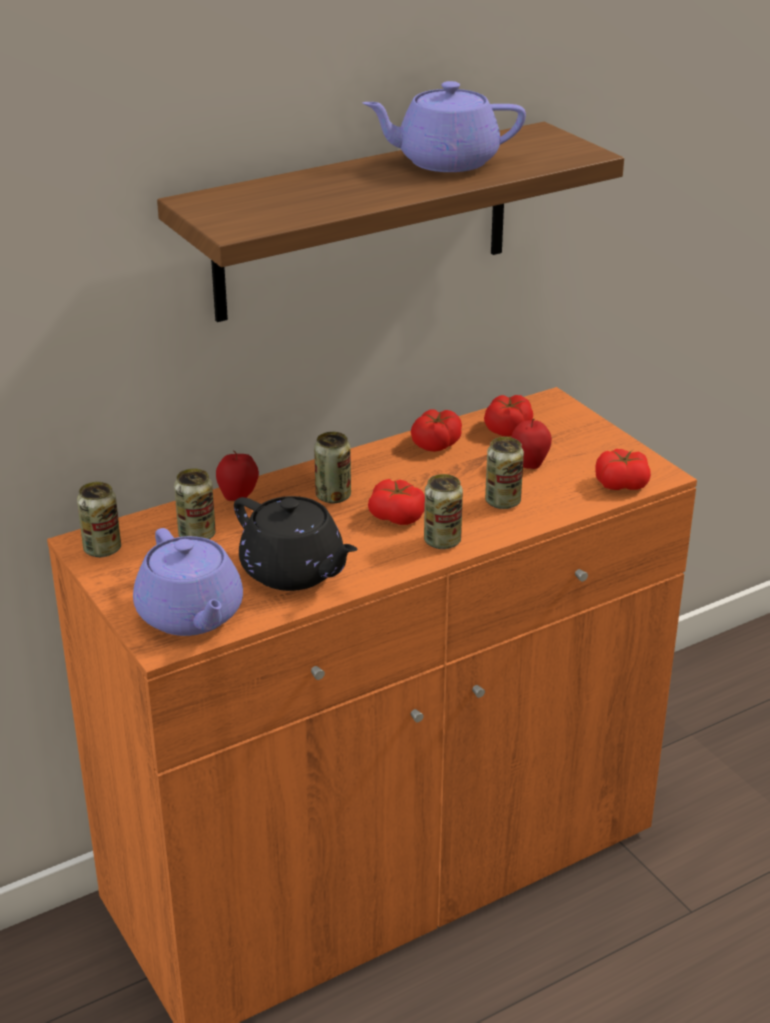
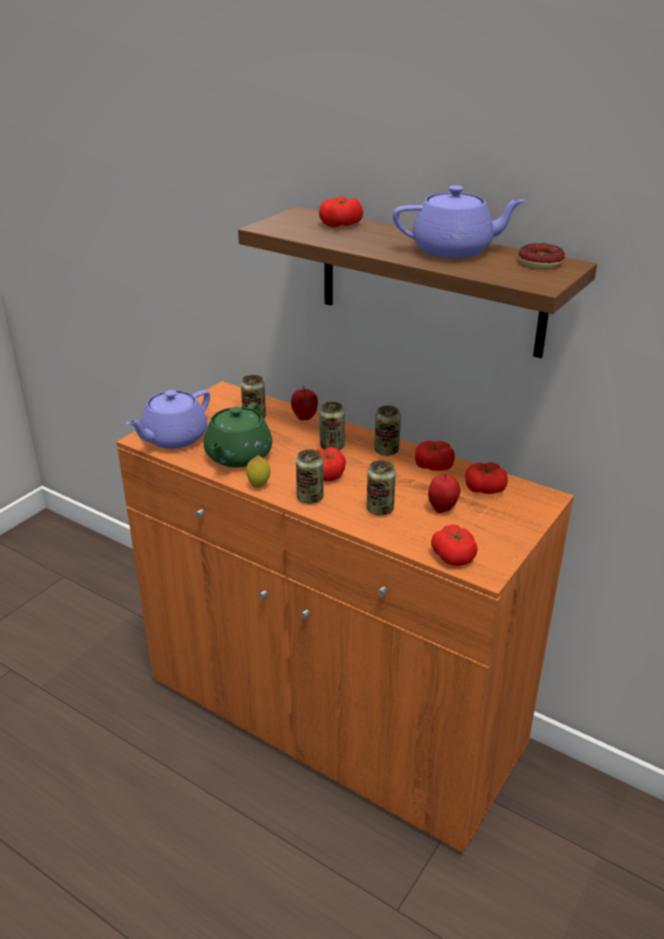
camera: 65 degrees right, 0 degrees up
can [77,482,121,557] -> can moved to [374,405,401,456]
black teapot [234,496,358,591] -> green teapot [204,402,272,468]
purple teapot [363,81,526,172] -> purple teapot turned 120 degrees clockwise [393,185,526,258]
none -> lemon [246,455,270,488]
none -> tomato [319,197,363,227]
none -> donut [519,243,565,268]

